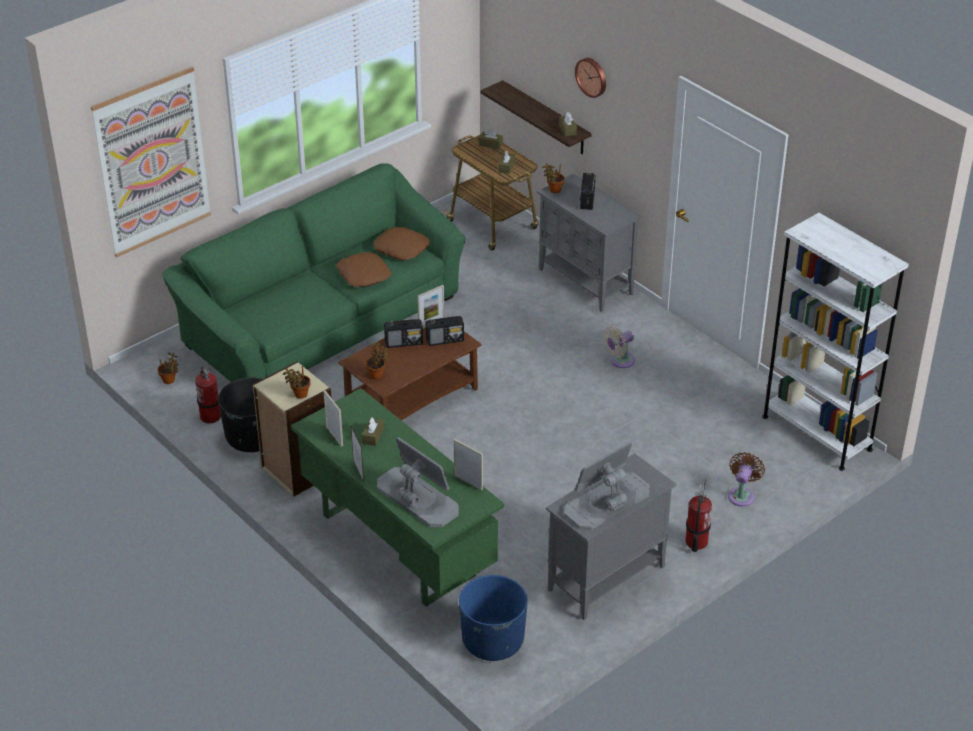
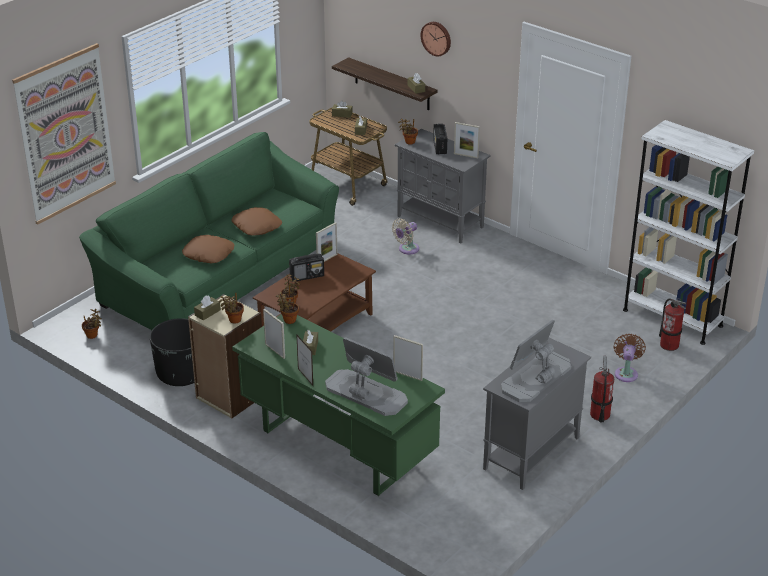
camera: 10 degrees left, 5 degrees down
fire extinguisher [195,366,221,423] -> fire extinguisher moved to [659,298,686,351]
brown pillow [373,227,430,260] -> brown pillow moved to [182,235,235,264]
radio [426,316,464,346] -> none
blue planter [459,575,528,661] -> none
beige fan [604,326,635,368] -> beige fan moved to [392,219,419,254]
none -> brown tissue box [194,295,221,320]
none -> potted plant [276,292,299,324]
none -> picture frame [454,122,480,158]

